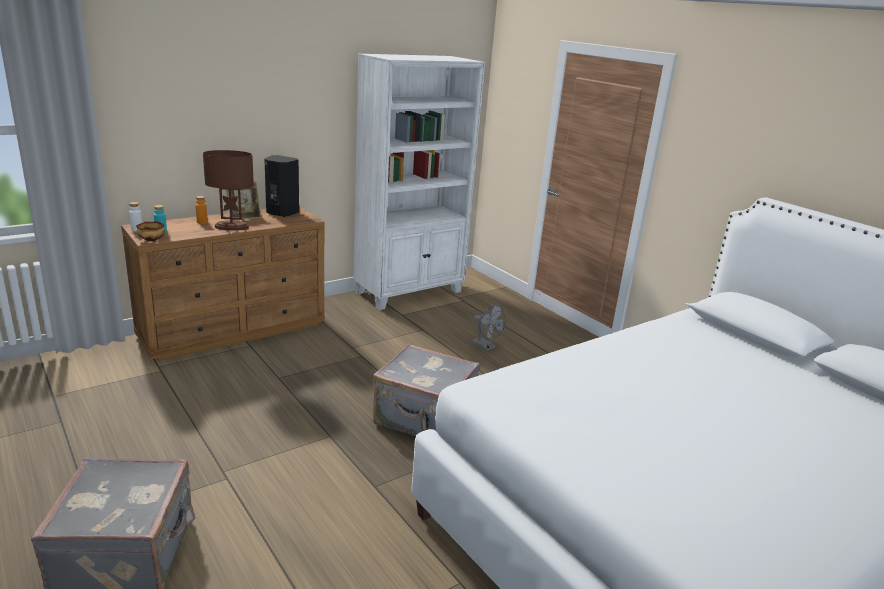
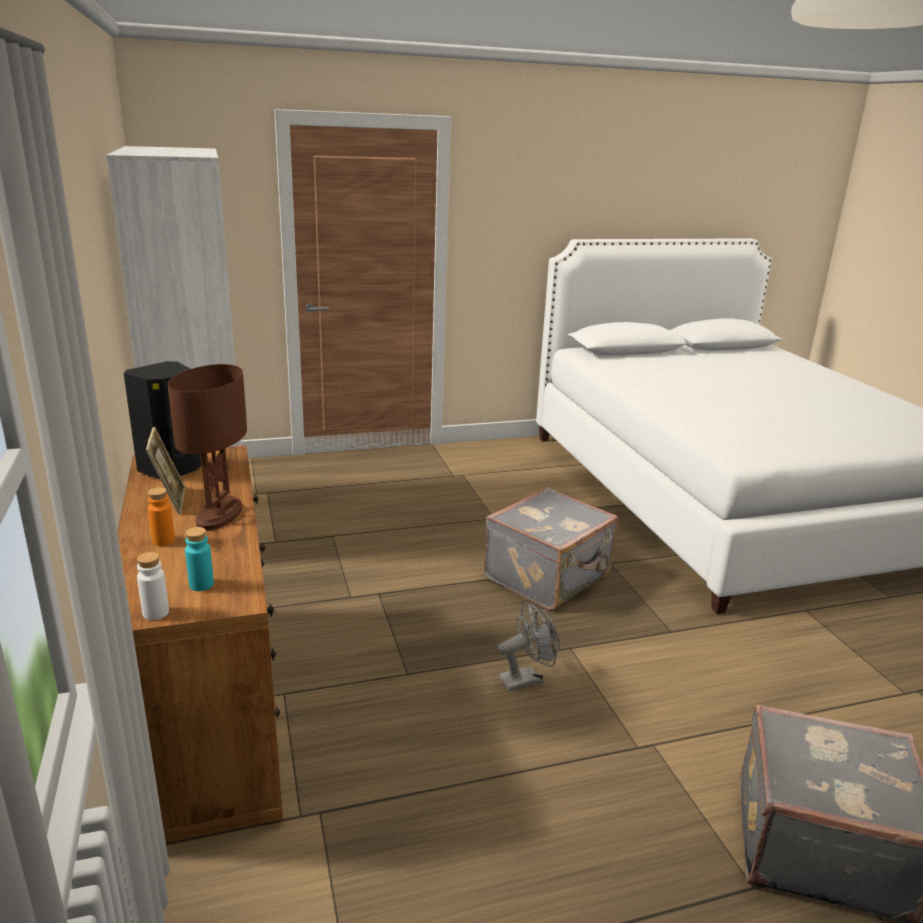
camera: 70 degrees left, 0 degrees up
bowl [136,222,165,242] -> none
grey fan [472,304,506,351] -> grey fan moved to [498,602,560,691]

